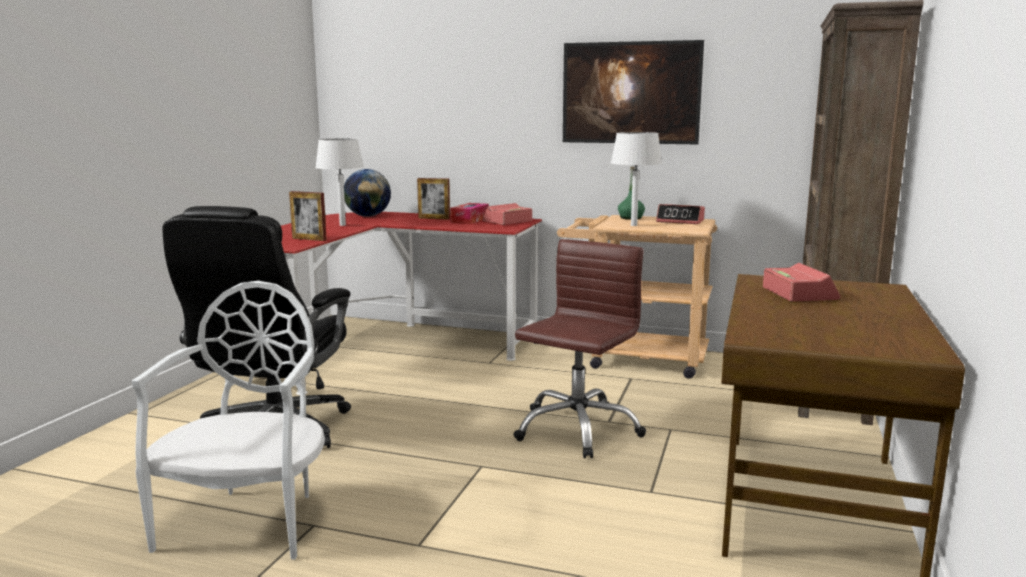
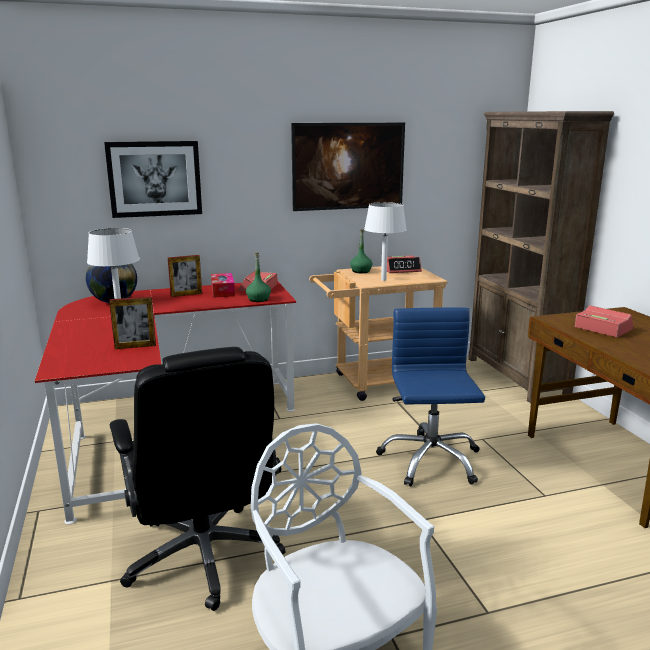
camera: 35 degrees left, 5 degrees up
brown office chair [513,239,646,458] -> blue office chair [376,307,485,486]
none -> picture [104,141,202,218]
none -> green bottle [246,253,271,302]

